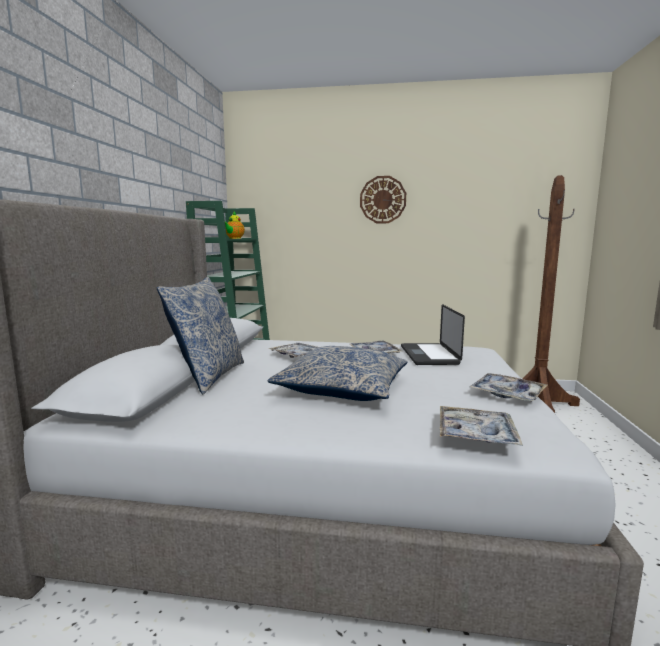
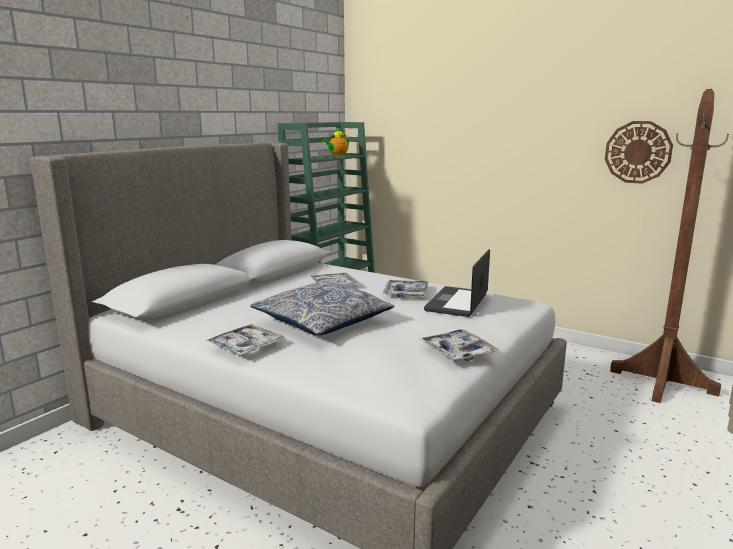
camera: 25 degrees right, 5 degrees up
pillow [157,277,244,394] -> none
wall clock [360,176,406,223] -> wall clock moved to [605,121,673,184]
tray [440,406,523,446] -> tray moved to [206,324,285,355]

